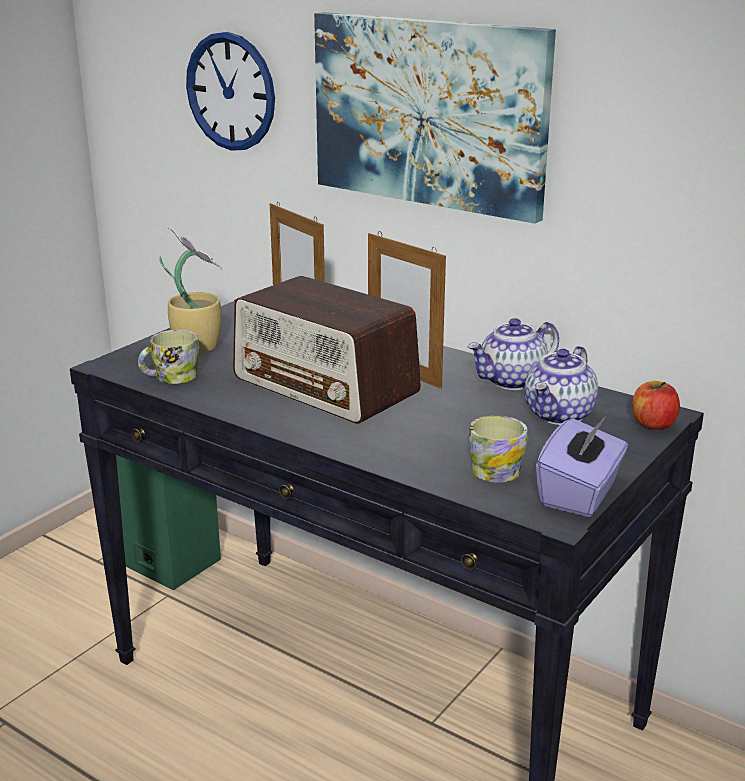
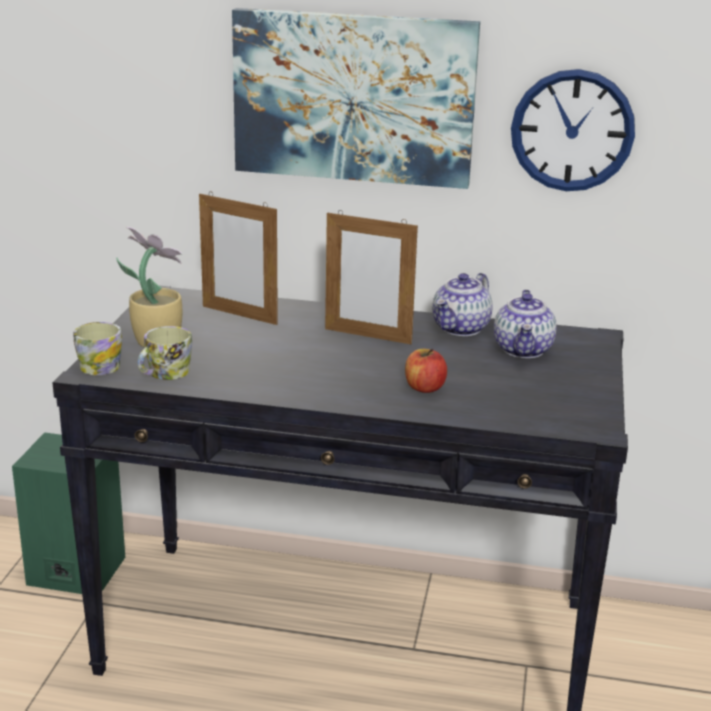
camera: 25 degrees left, 0 degrees up
wall clock [186,32,275,151] -> wall clock moved to [511,69,635,191]
radio [233,276,421,424] -> none
mug [469,415,527,483] -> mug moved to [74,322,122,375]
purple tissue box [536,416,628,517] -> none
apple [632,381,680,430] -> apple moved to [405,349,447,393]

